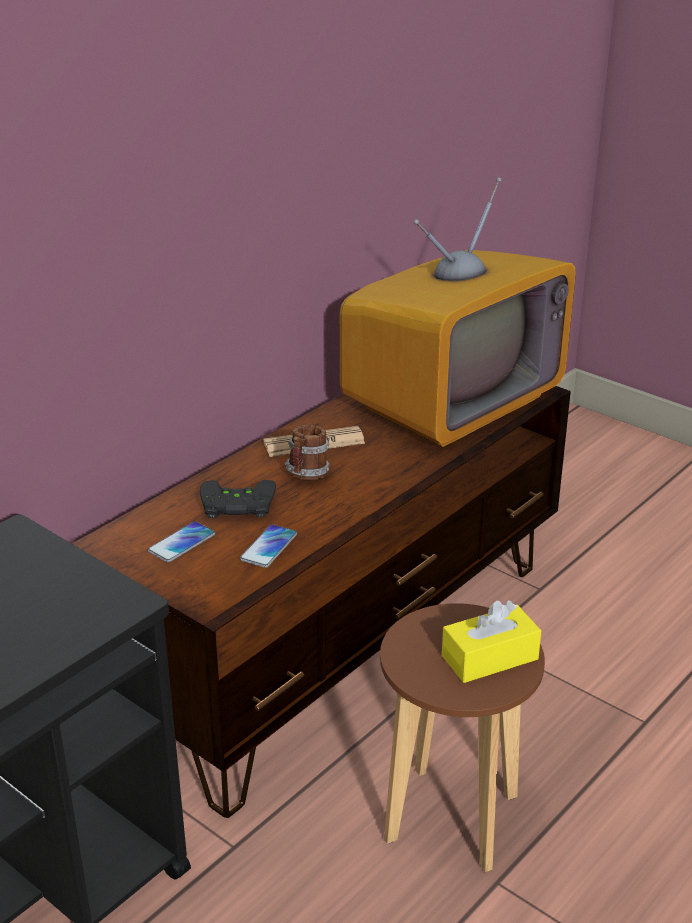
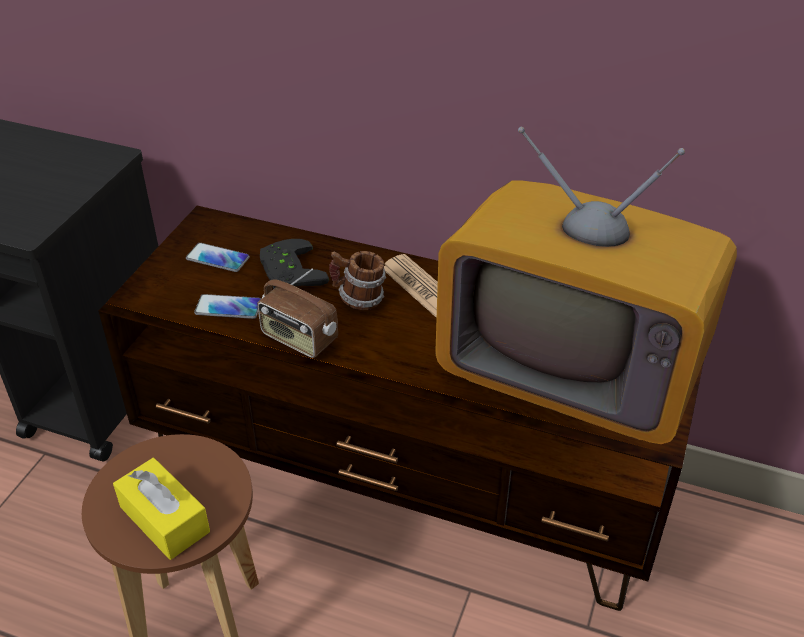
camera: 70 degrees right, 10 degrees up
none -> radio [257,269,338,358]

